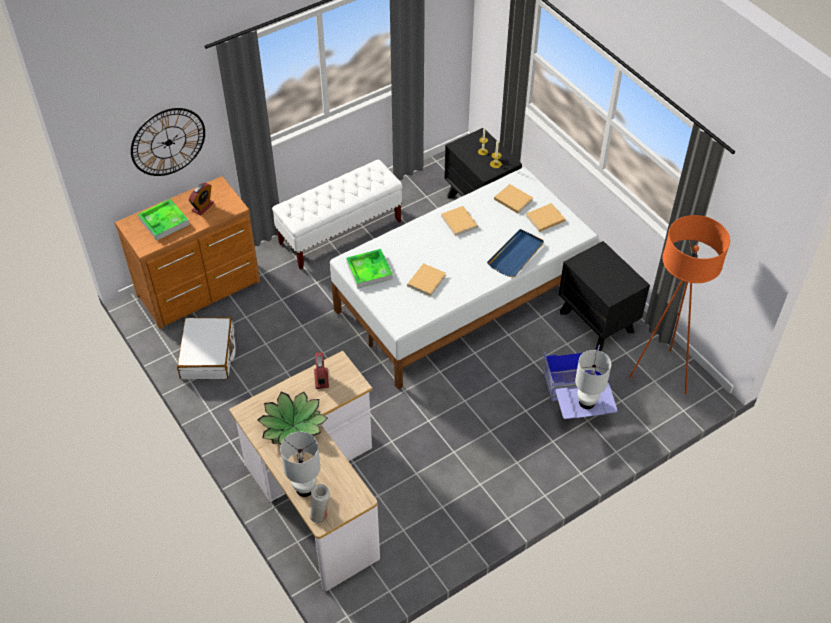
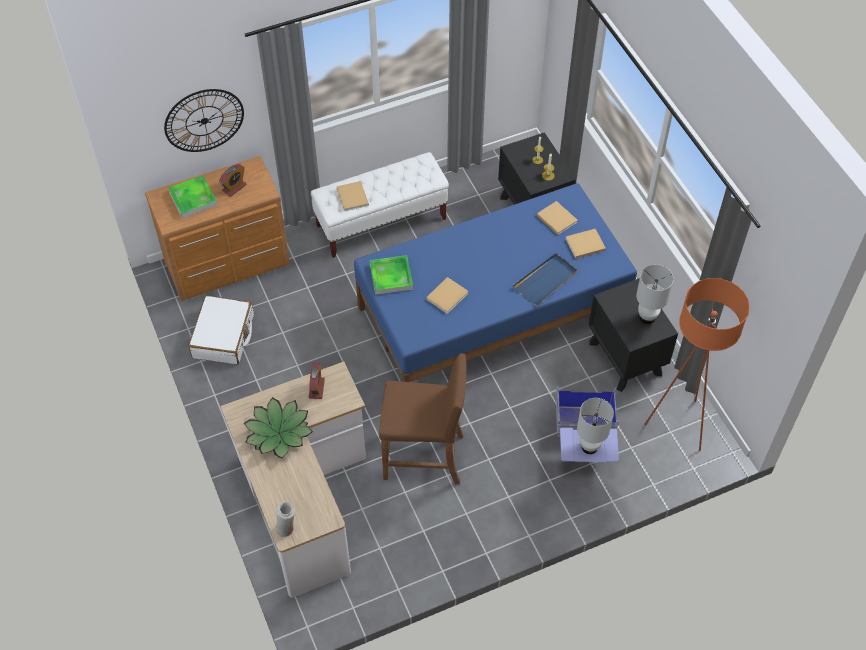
camera: 10 degrees right, 5 degrees up
white table lamp [280,432,320,497] -> white table lamp moved to [636,264,674,324]
white bed [330,167,599,390] -> blue bed [354,183,637,382]
beige book [441,206,478,236] -> beige book moved to [336,181,369,211]
none -> brown stool [379,353,466,484]

